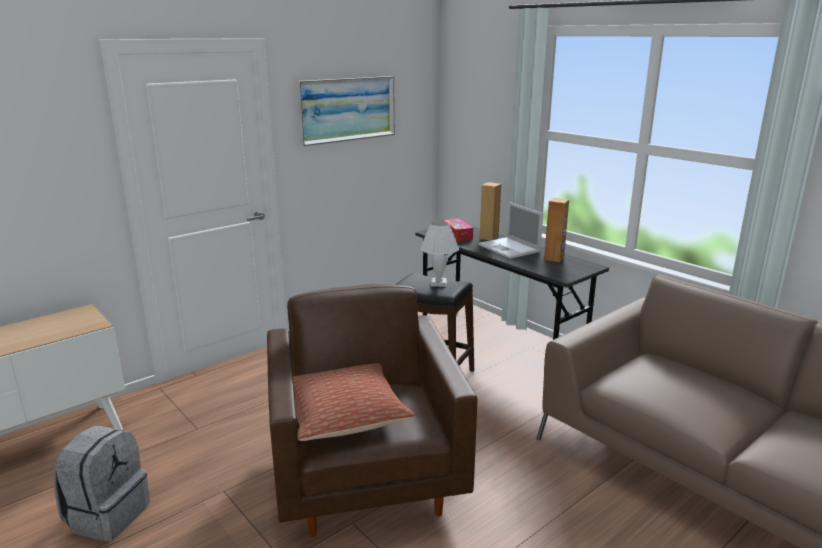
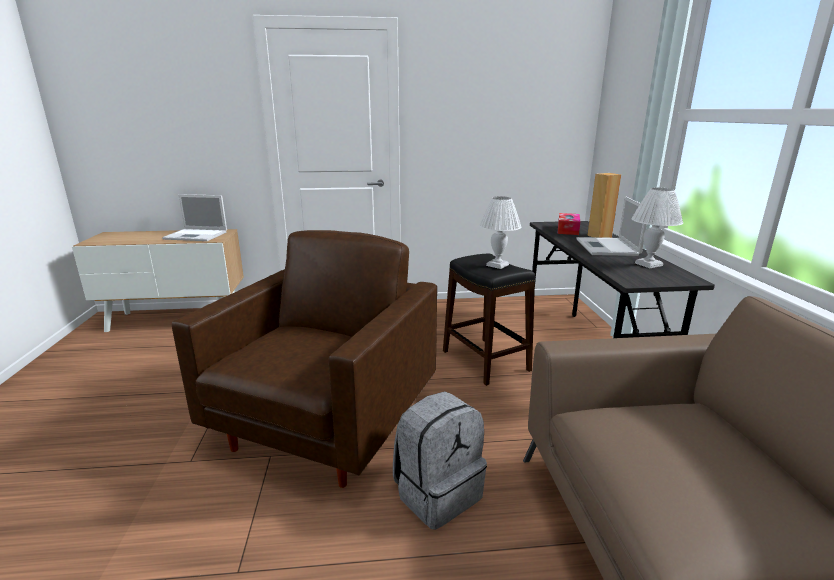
camera: 35 degrees right, 0 degrees up
grey backpack [54,426,150,542] -> grey backpack moved to [393,391,487,530]
pillow [293,363,416,441] -> none
picture [297,76,395,146] -> none
brown speaker [544,198,569,262] -> white table lamp [631,188,683,268]
none -> laptop [162,194,227,241]

